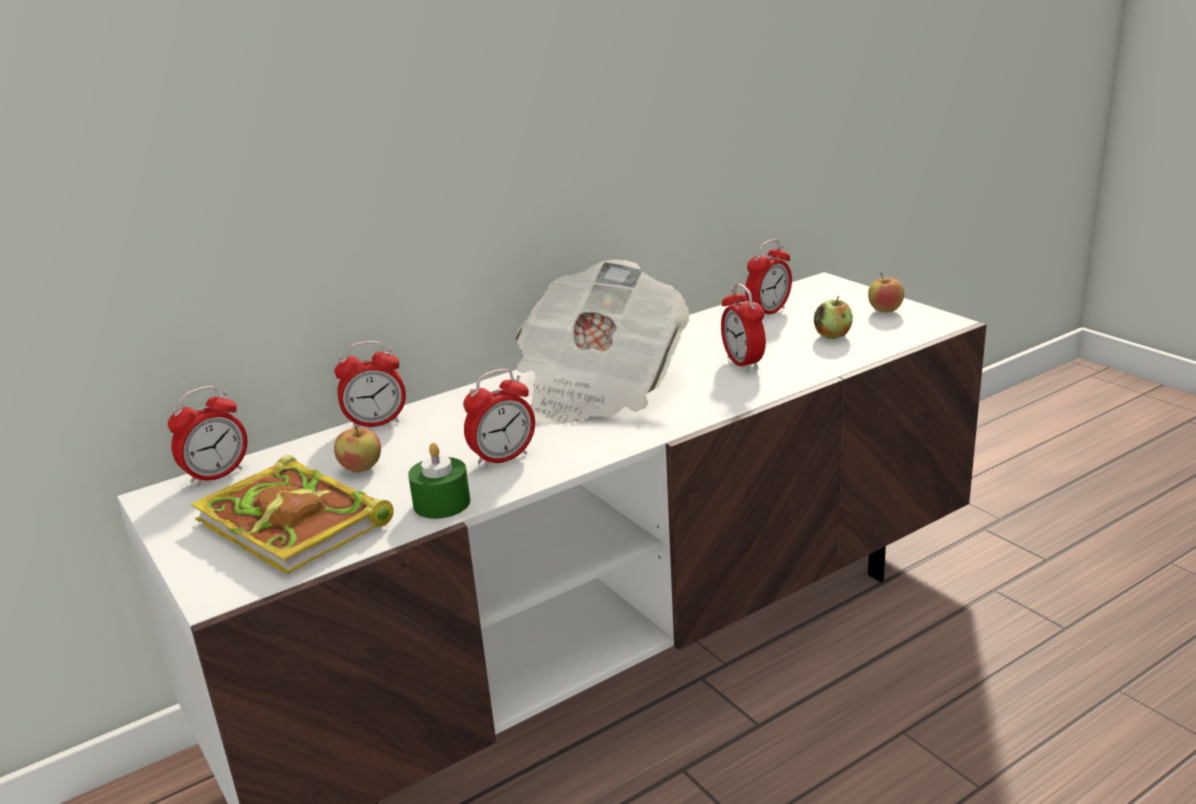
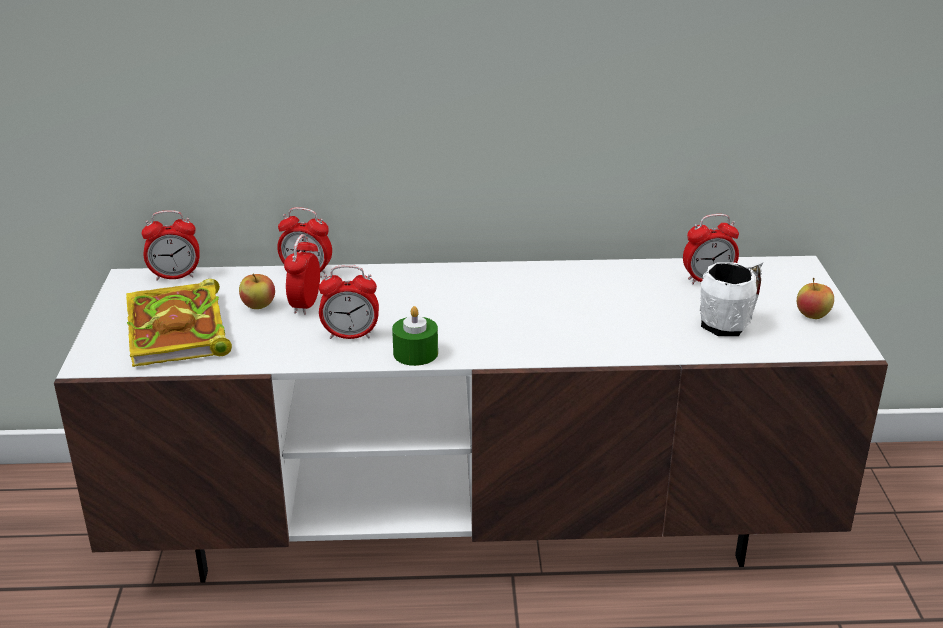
camera: 30 degrees right, 5 degrees up
green candle [408,443,470,519] -> green candle moved to [392,306,438,366]
newspaper [516,259,689,425] -> none
alarm clock [721,283,766,372] -> alarm clock moved to [284,234,320,315]
apple [814,296,853,339] -> white mug [700,261,764,336]

